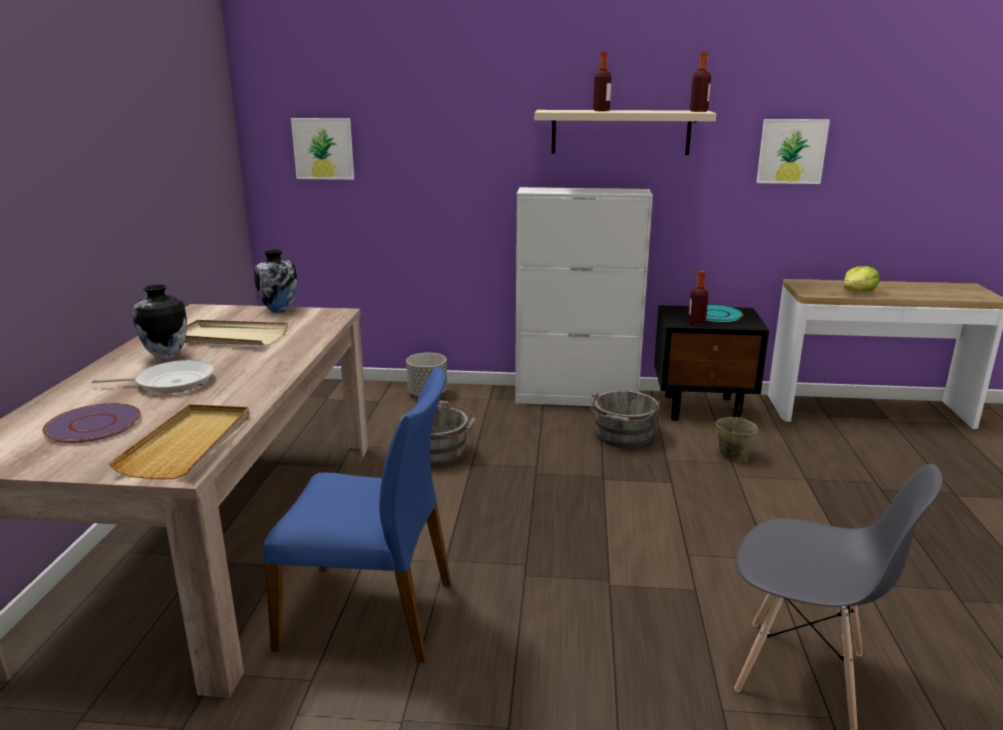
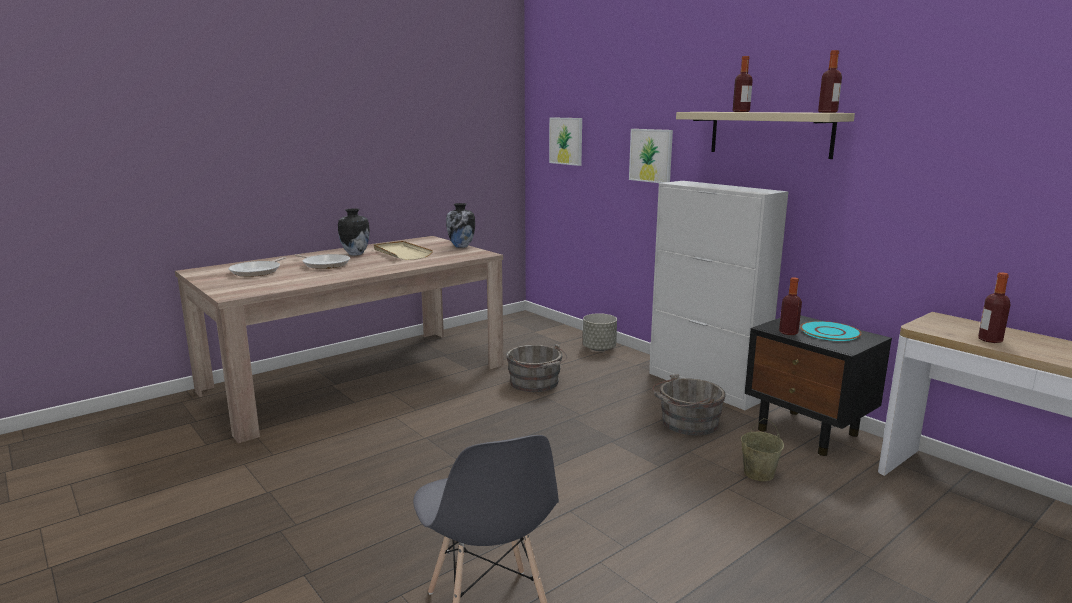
camera: 45 degrees right, 5 degrees down
purple plate [42,403,141,443] -> frying pan [229,257,286,277]
beige tray [109,404,249,479] -> none
blue chair [263,367,451,663] -> none
picture [756,119,830,184] -> picture moved to [629,129,673,183]
lettuce [843,266,879,292] -> bottle [978,272,1011,343]

